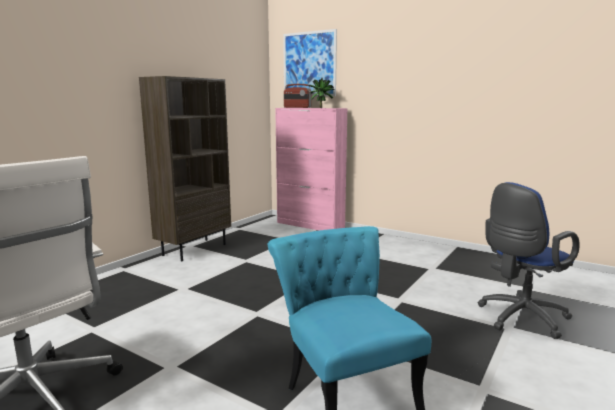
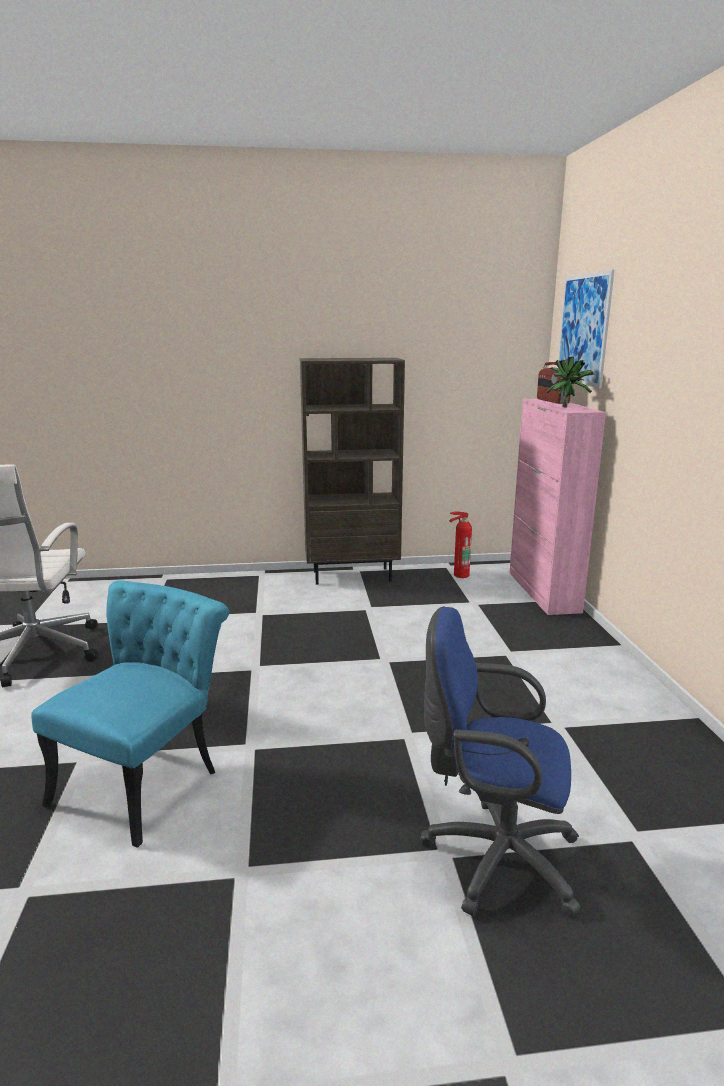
camera: 50 degrees right, 5 degrees up
none -> fire extinguisher [449,512,472,578]

